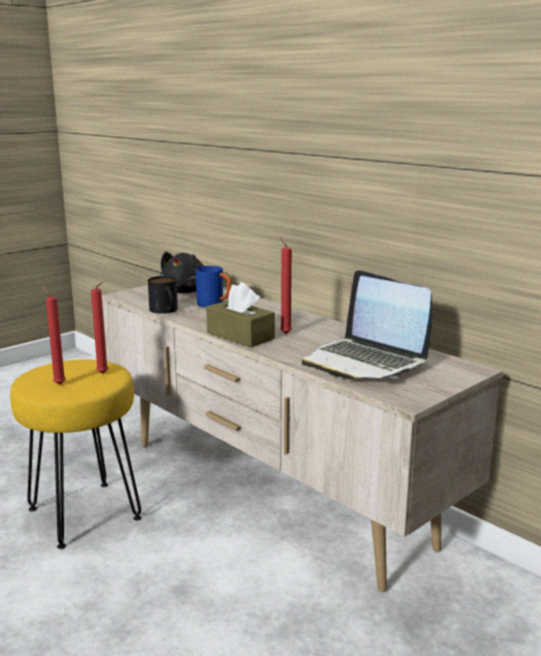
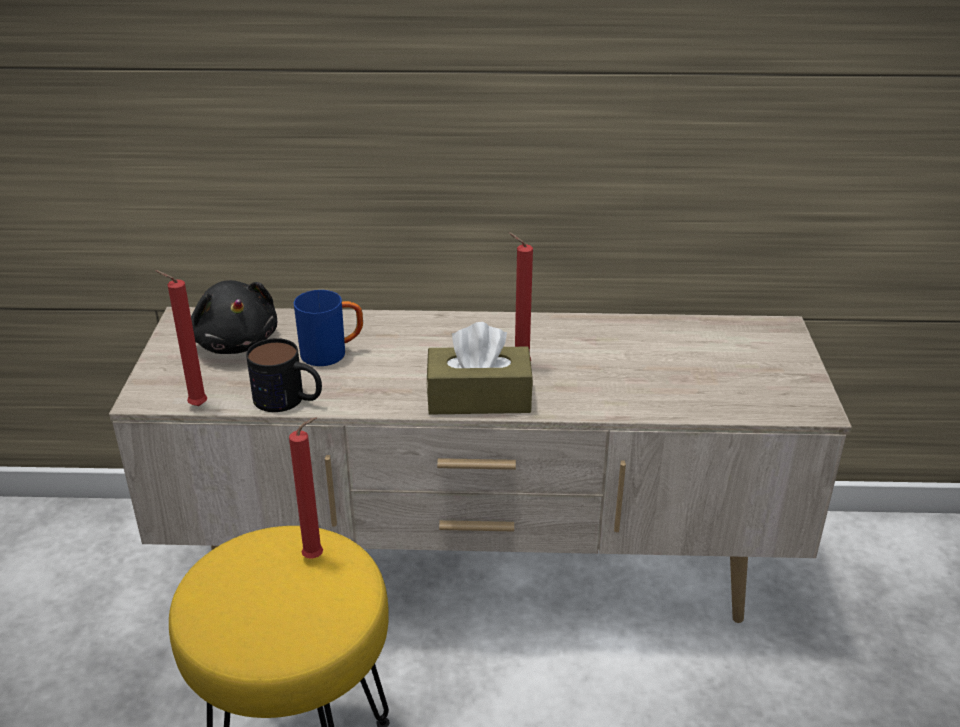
camera: 45 degrees left, 15 degrees up
red candle [43,287,66,385] -> red candle moved to [155,270,207,406]
laptop [302,270,432,380] -> none

